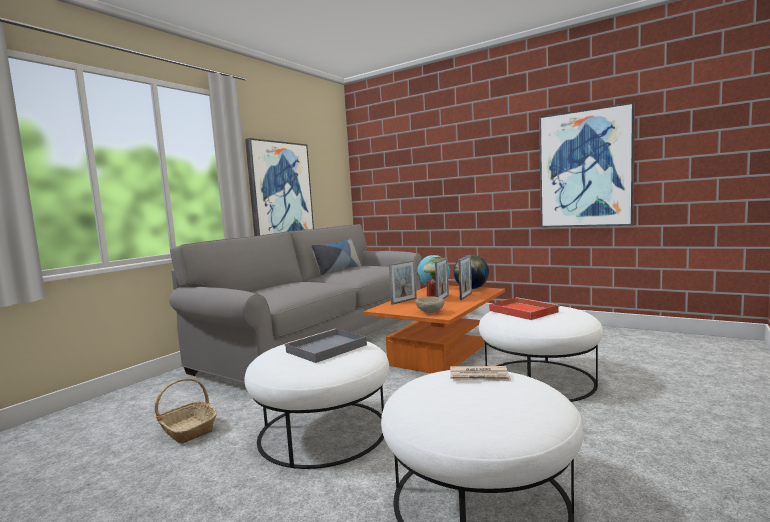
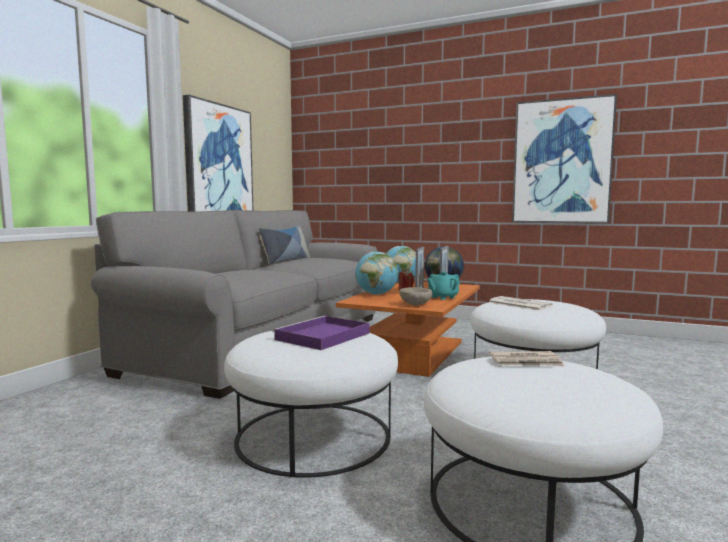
camera: 10 degrees left, 0 degrees up
basket [155,378,217,443] -> none
grey tray [284,329,367,363] -> purple tray [273,316,370,350]
picture frame [389,260,417,305] -> globe [355,252,398,295]
red tray [489,297,560,320] -> newspaper [488,296,553,311]
none -> turquoise teapot [427,272,460,300]

